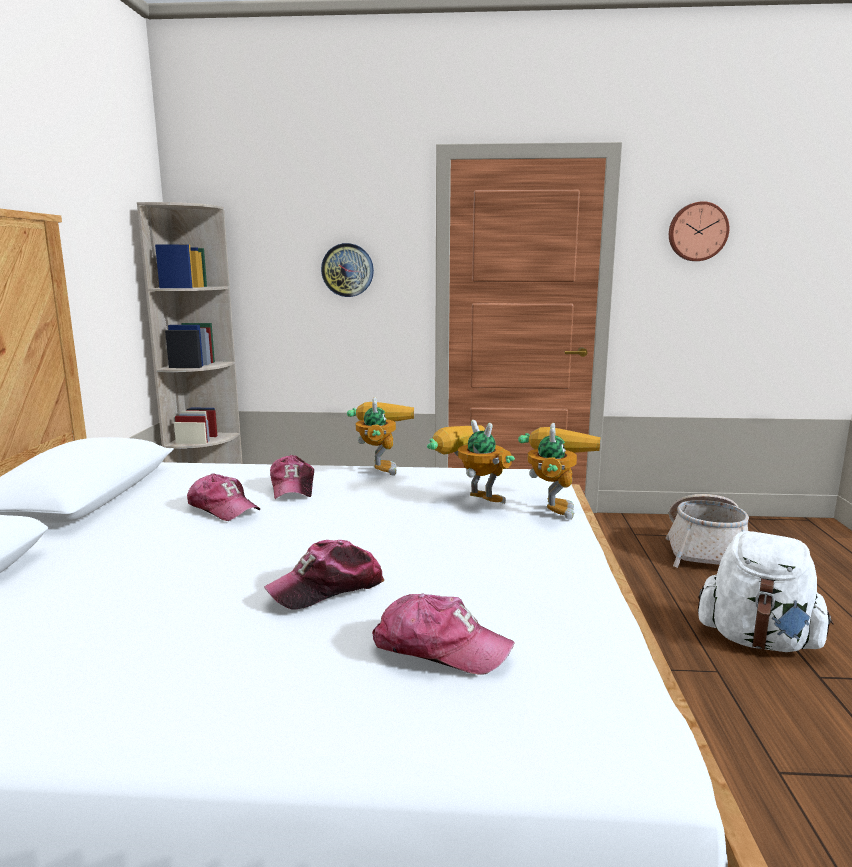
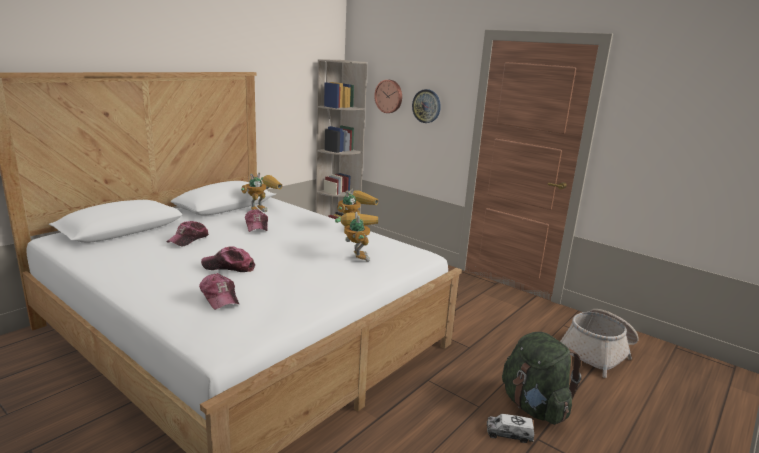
camera: 35 degrees right, 5 degrees up
cap [270,455,314,499] -> cap moved to [166,221,209,246]
toy robot [518,423,601,520] -> toy robot moved to [241,172,283,212]
wall clock [669,201,729,261] -> wall clock moved to [374,80,402,113]
white backpack [698,531,834,652] -> green backpack [502,332,581,425]
none -> toy truck [487,414,534,443]

